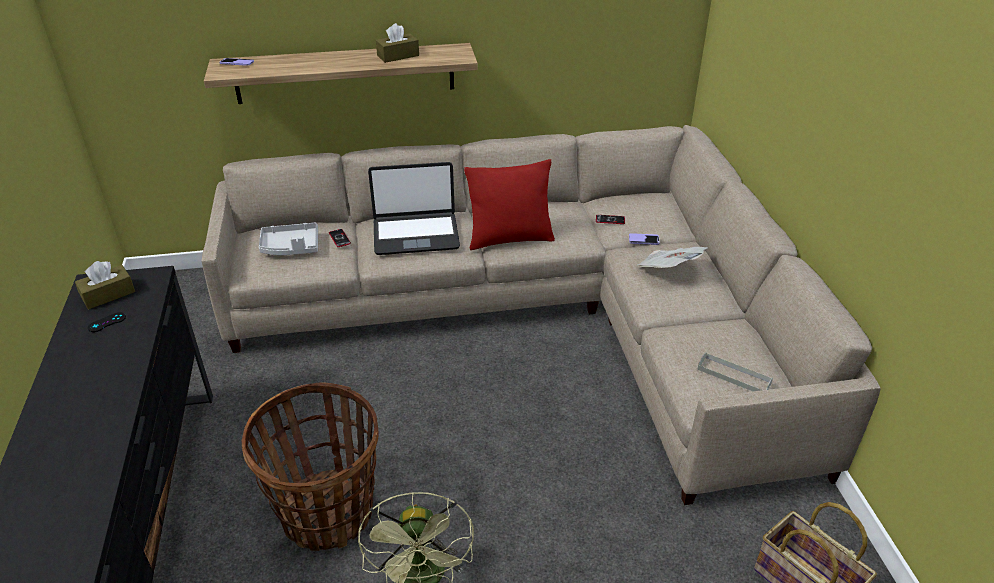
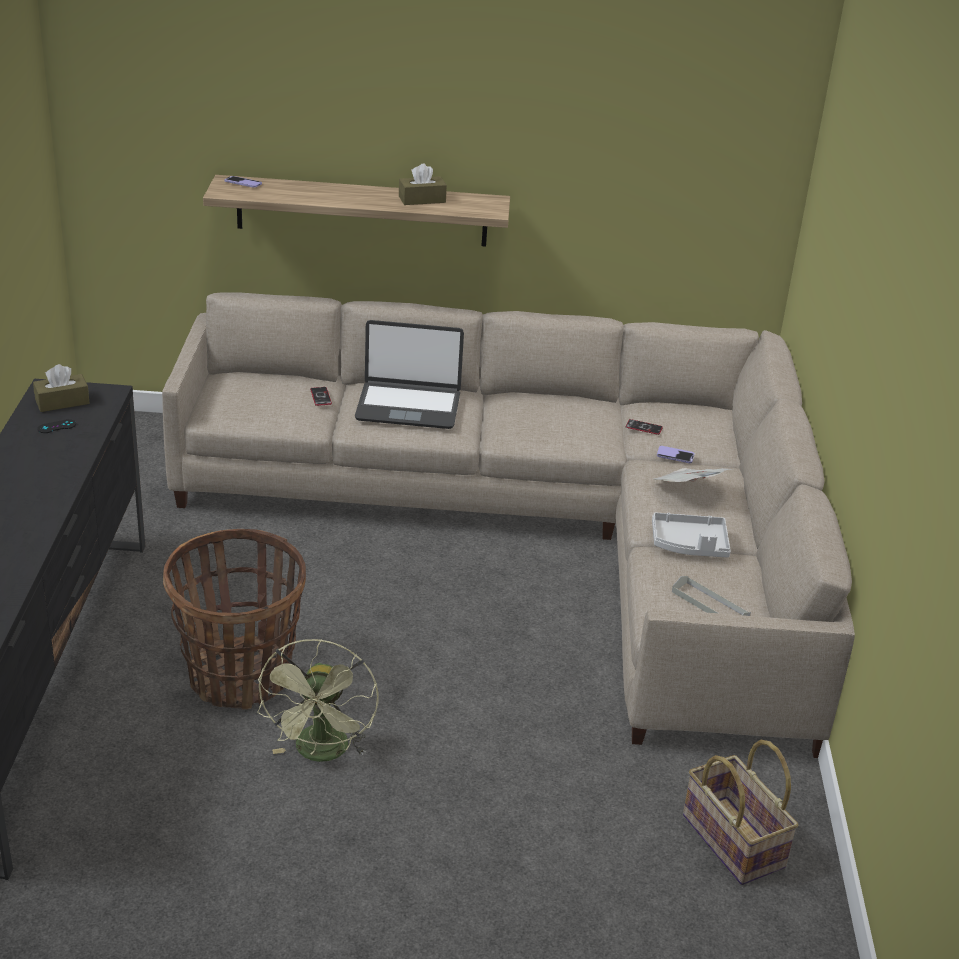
camera: 10 degrees right, 5 degrees down
grey tray [259,223,318,255] -> grey tray moved to [652,512,731,557]
red pillow [464,159,555,250] -> none

